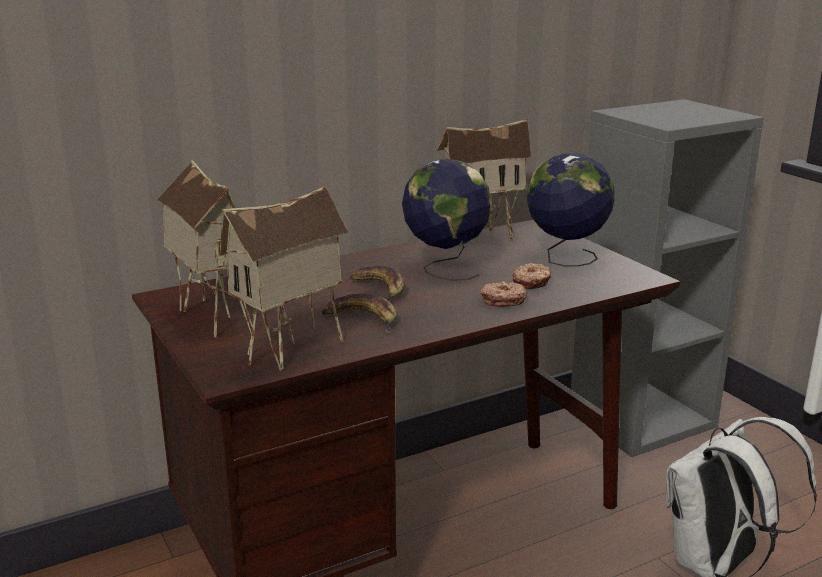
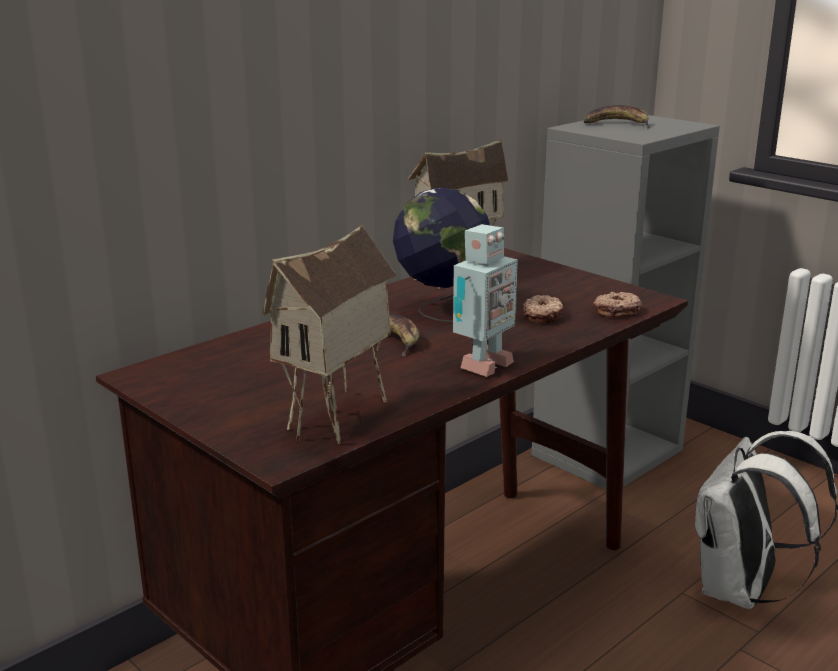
camera: 15 degrees left, 0 degrees up
toy house [156,160,253,338] -> none
banana [322,293,397,334] -> banana moved to [584,105,651,128]
donut [480,281,527,307] -> donut moved to [594,292,642,318]
globe [526,152,615,267] -> none
none -> toy robot [453,224,518,377]

